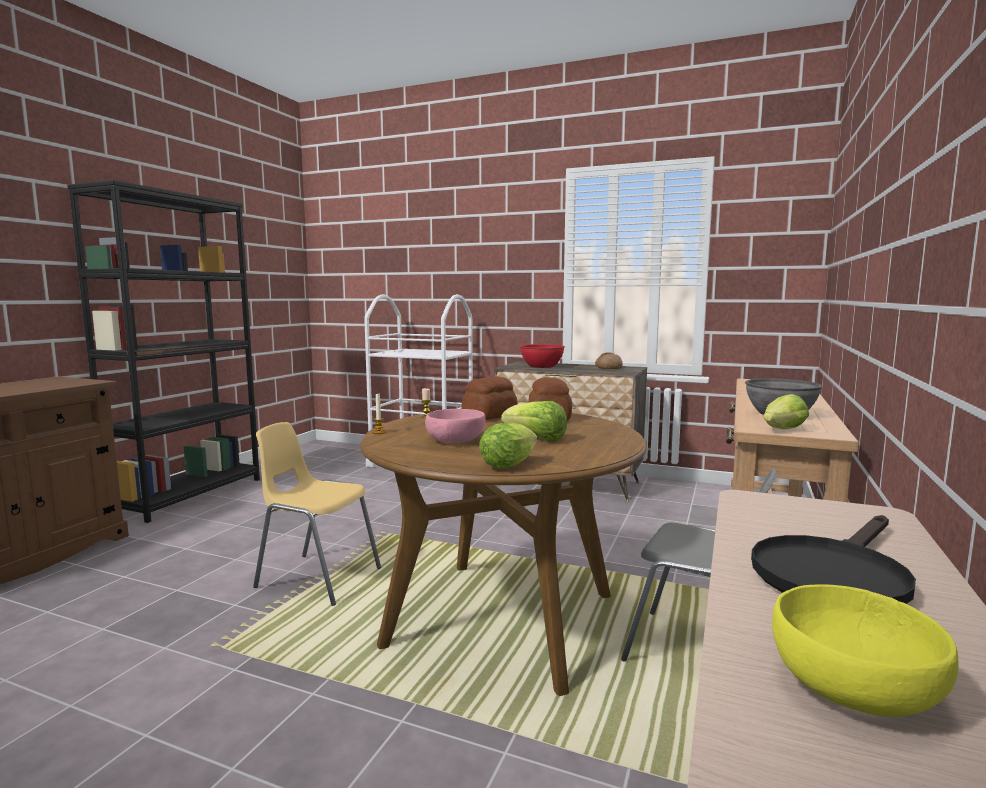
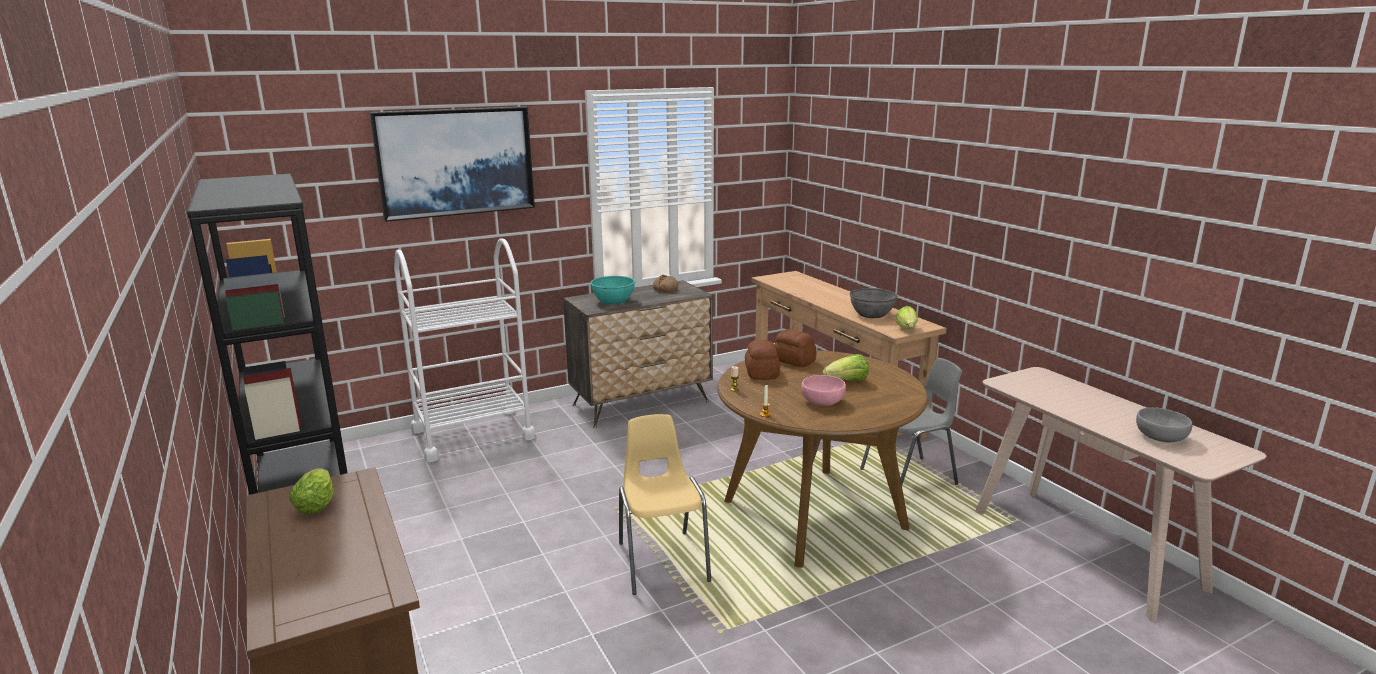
camera: 50 degrees left, 10 degrees up
yellow chair [253,422,381,606] -> yellow chair turned 105 degrees clockwise [619,414,711,595]
lettuce [479,422,537,468] -> lettuce moved to [290,468,334,514]
red bowl [520,344,565,368] -> turquoise bowl [590,276,636,305]
black frying pan [751,515,916,604] -> none
yellow bowl [772,584,959,717] -> grey bowl [1136,407,1192,442]
none -> picture [369,107,535,222]

